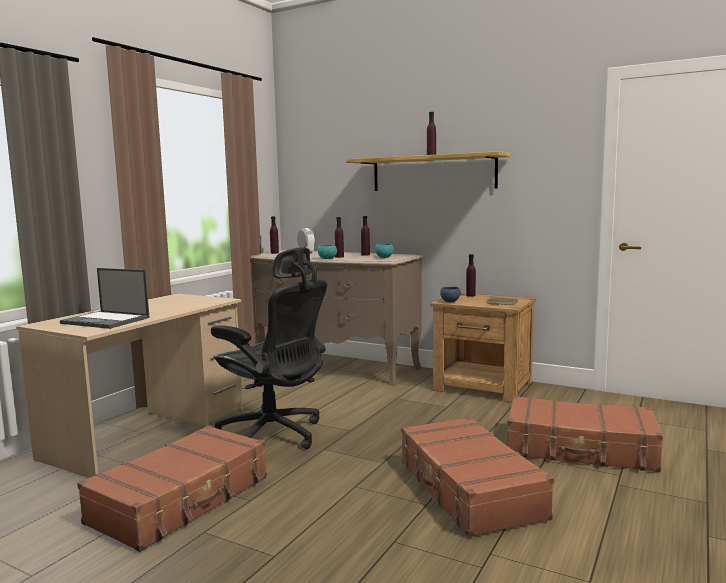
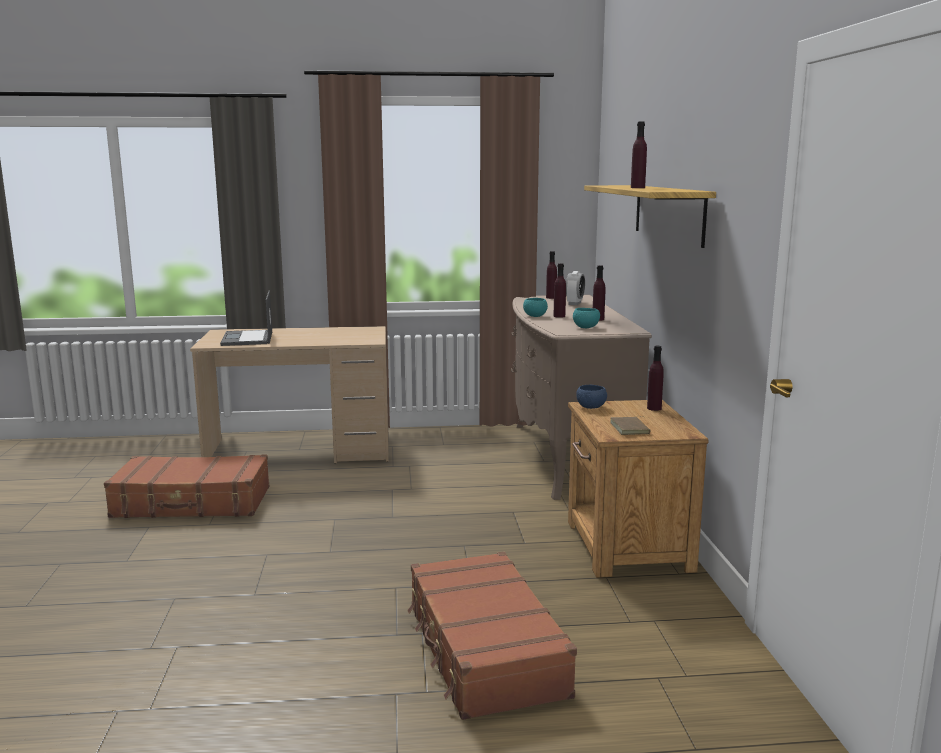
camera: 55 degrees right, 5 degrees up
office chair [211,247,327,449] -> none
brown suitcase [401,417,554,537] -> none

